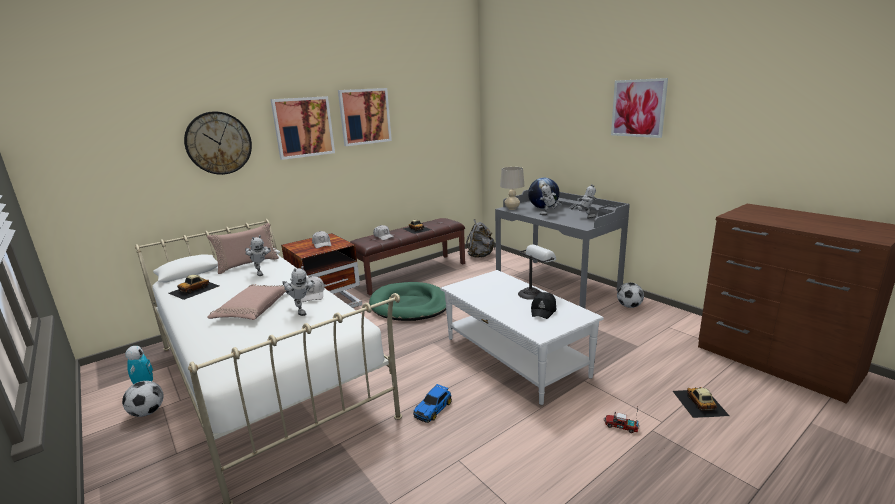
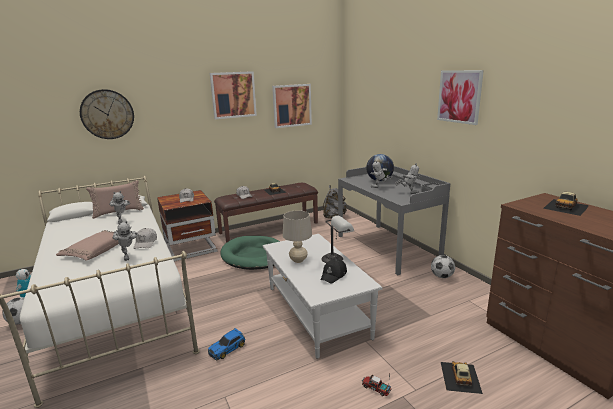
camera: 10 degrees right, 0 degrees up
toy car [168,275,219,300] -> toy car moved to [543,192,589,216]
picture [270,96,335,160] -> picture moved to [272,84,312,128]
beige table lamp [500,167,524,210] -> beige table lamp moved to [283,210,312,263]

